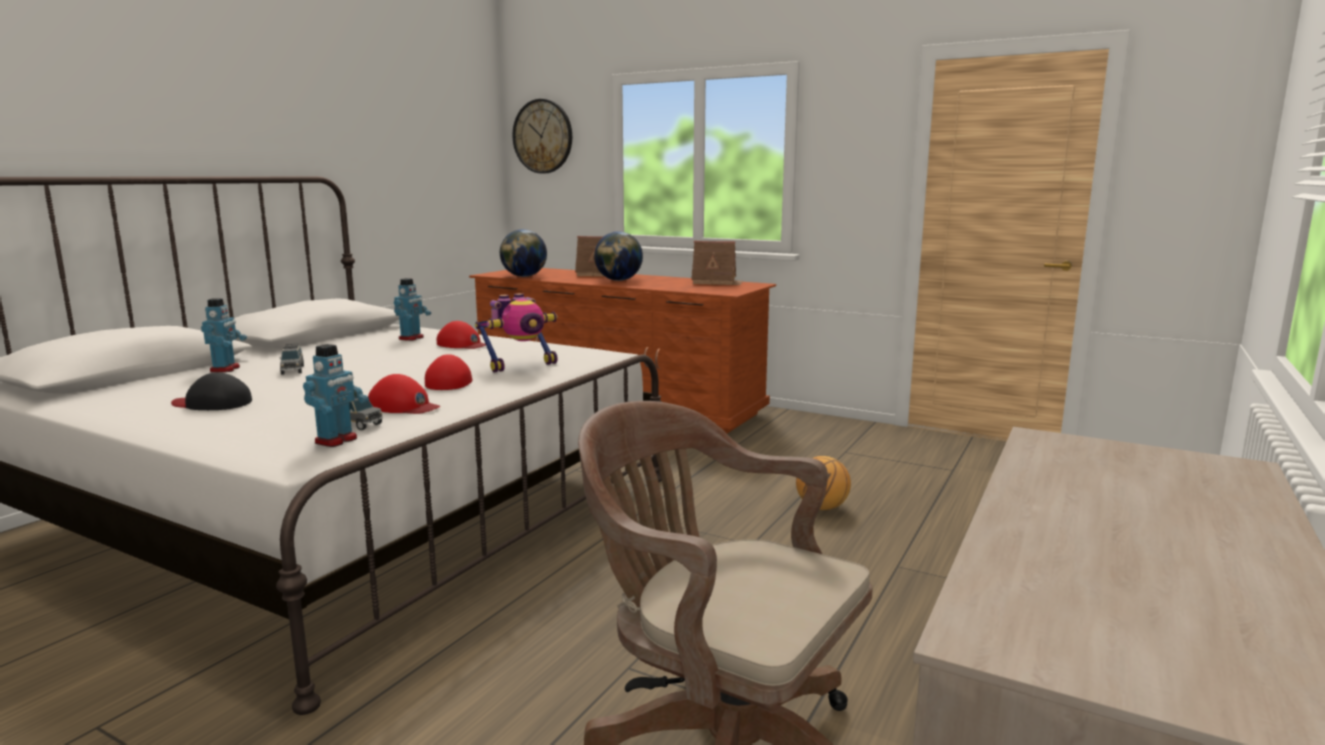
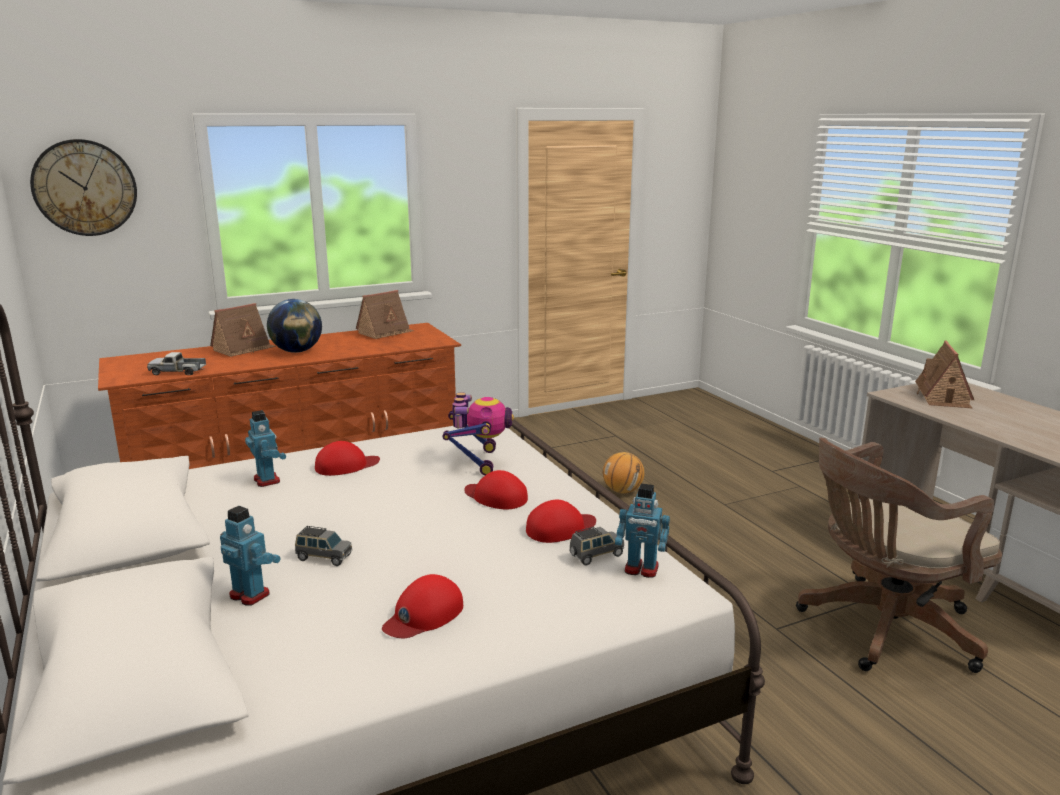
camera: 55 degrees left, 5 degrees up
black cap [171,372,252,410] -> red cap [382,574,463,638]
toy robot [303,344,369,447] -> toy robot turned 135 degrees clockwise [615,484,670,578]
globe [500,229,547,277] -> toy truck [147,352,206,375]
none -> toy house [915,340,974,408]

